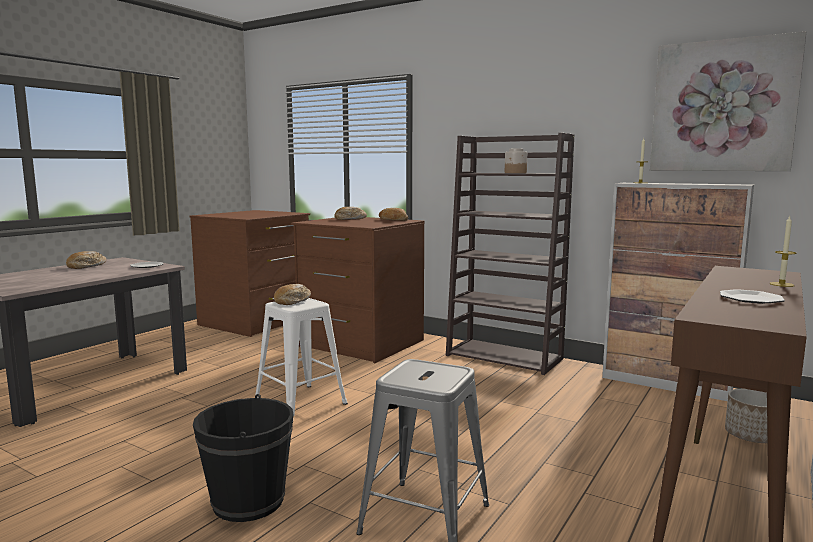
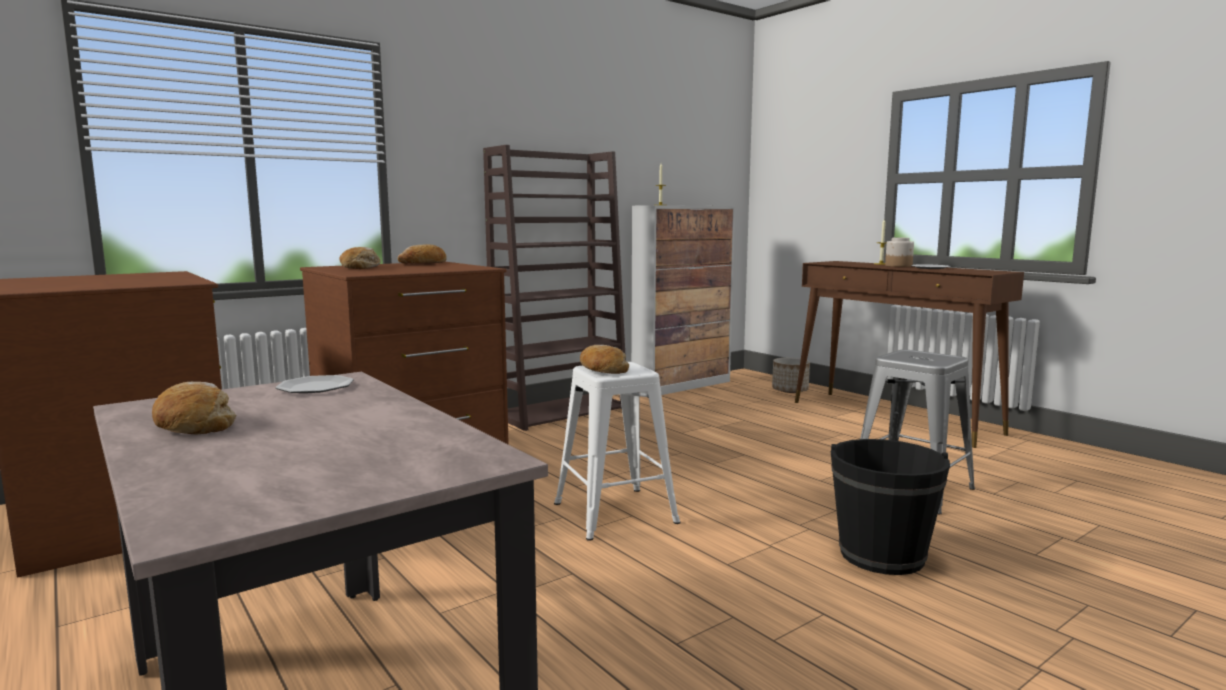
camera: 70 degrees left, 0 degrees up
jar [505,149,527,173] -> jar moved to [885,238,914,267]
picture [650,31,807,171] -> none

